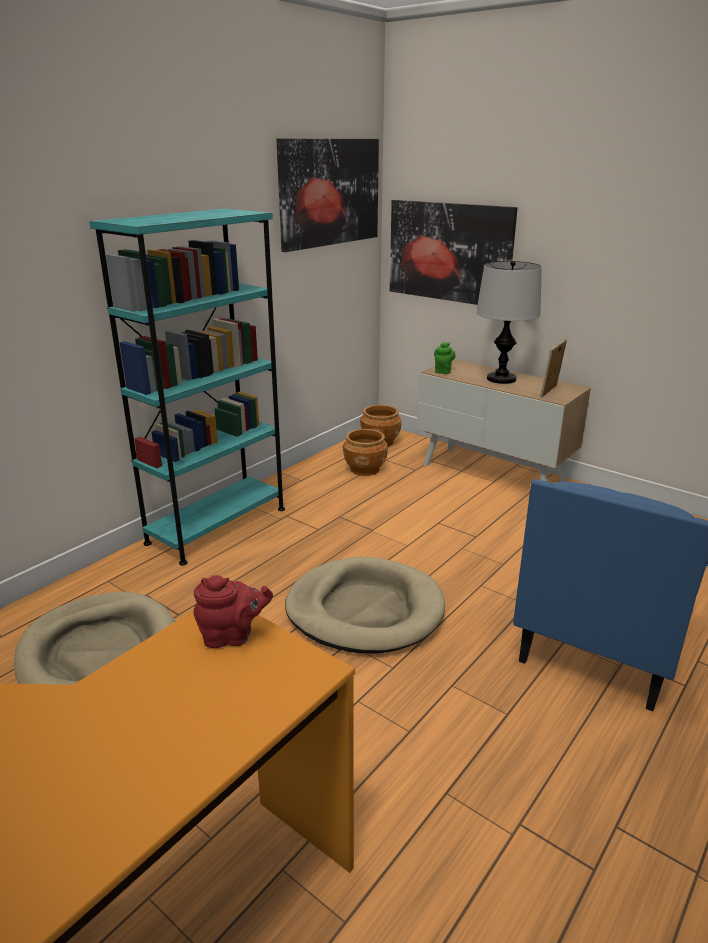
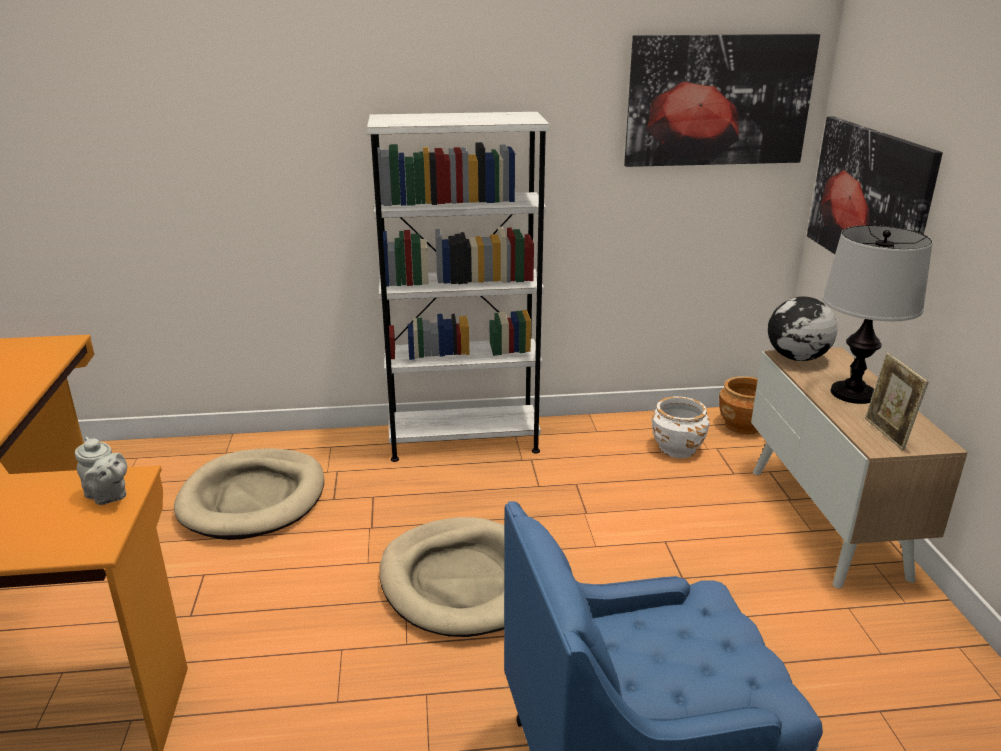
camera: 45 degrees right, 0 degrees up
turquoise bookcase [89,209,285,566] -> white bookcase [367,112,550,462]
red teapot [194,575,273,648] -> grey teapot [75,437,127,505]
brown planter [343,429,388,476] -> white planter [652,396,710,458]
green teapot [434,342,455,374] -> globe [768,297,838,361]
picture frame [540,339,567,397] -> picture frame turned 90 degrees counterclockwise [865,353,928,450]

